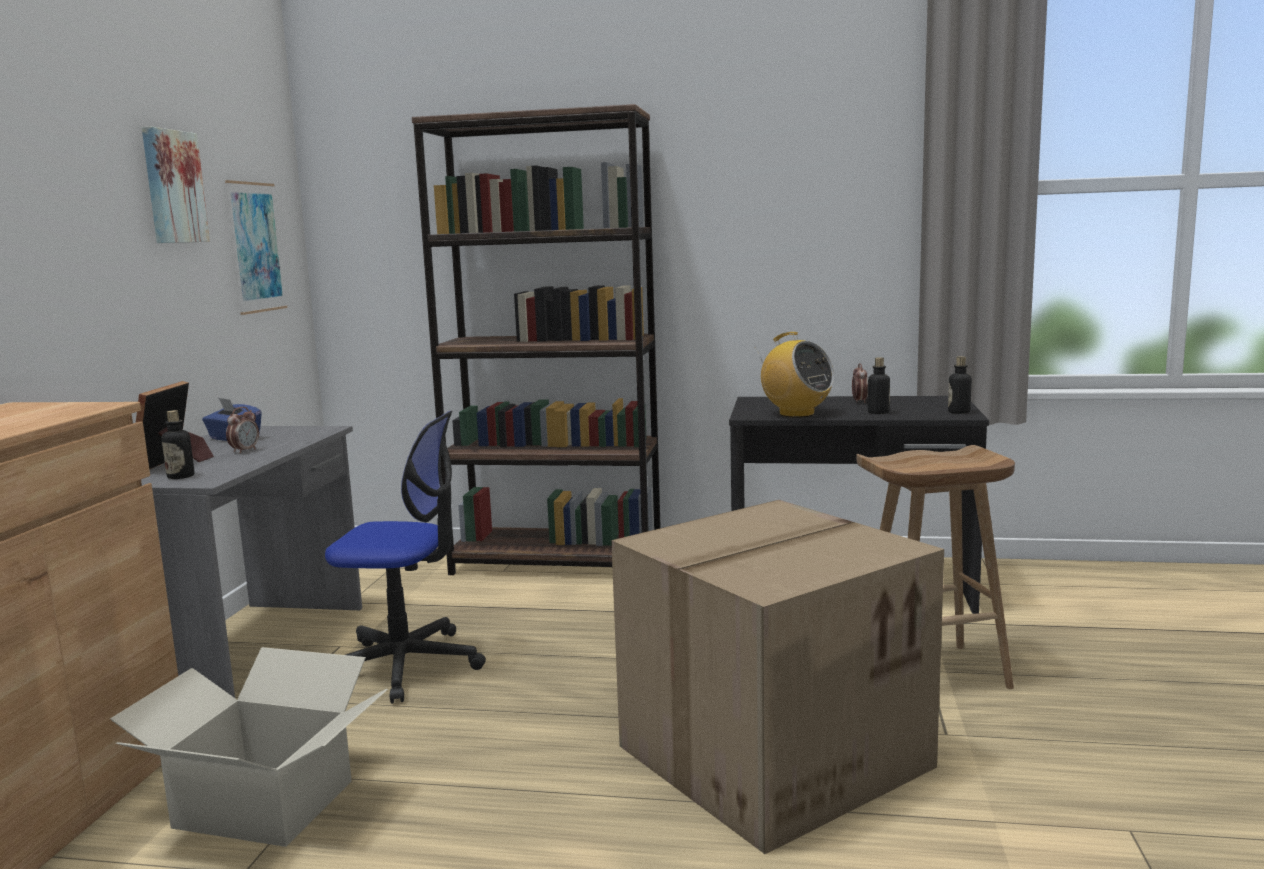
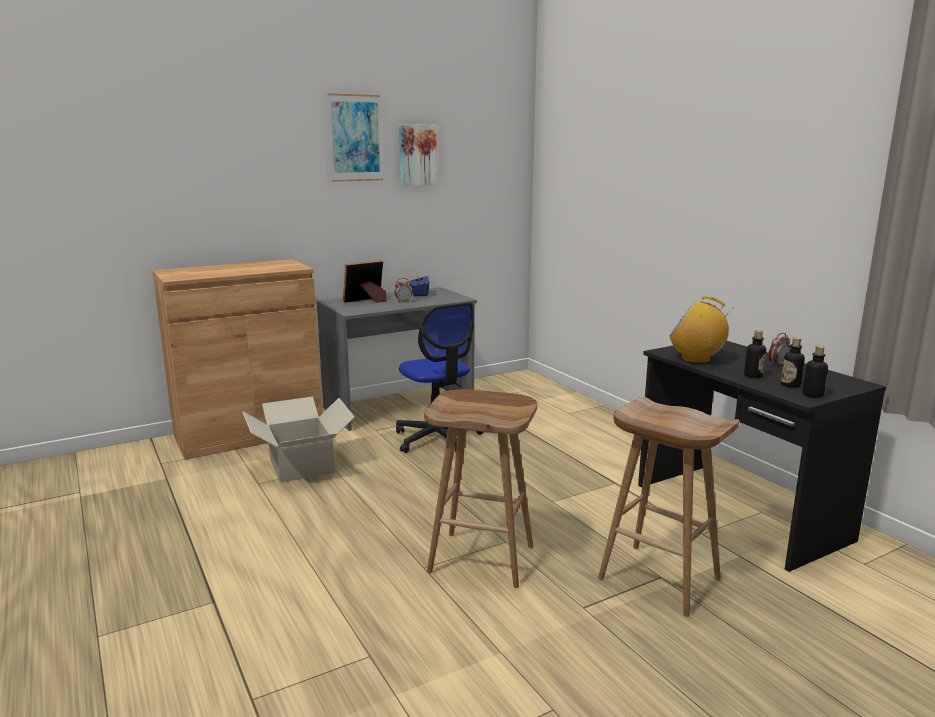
camera: 50 degrees right, 5 degrees up
bottle [162,410,195,479] -> bottle moved to [781,338,805,388]
picture [225,180,287,315] -> picture moved to [327,93,383,182]
brown bookcase [412,104,661,575] -> none
cardboard box [611,500,944,854] -> brown stool [424,389,537,588]
radio [754,332,834,418] -> radio turned 105 degrees clockwise [669,296,730,364]

